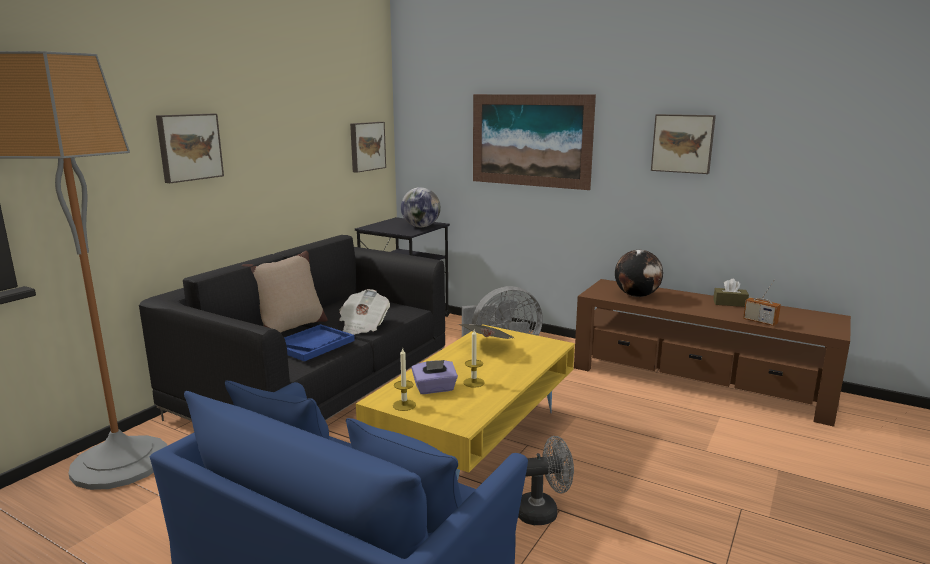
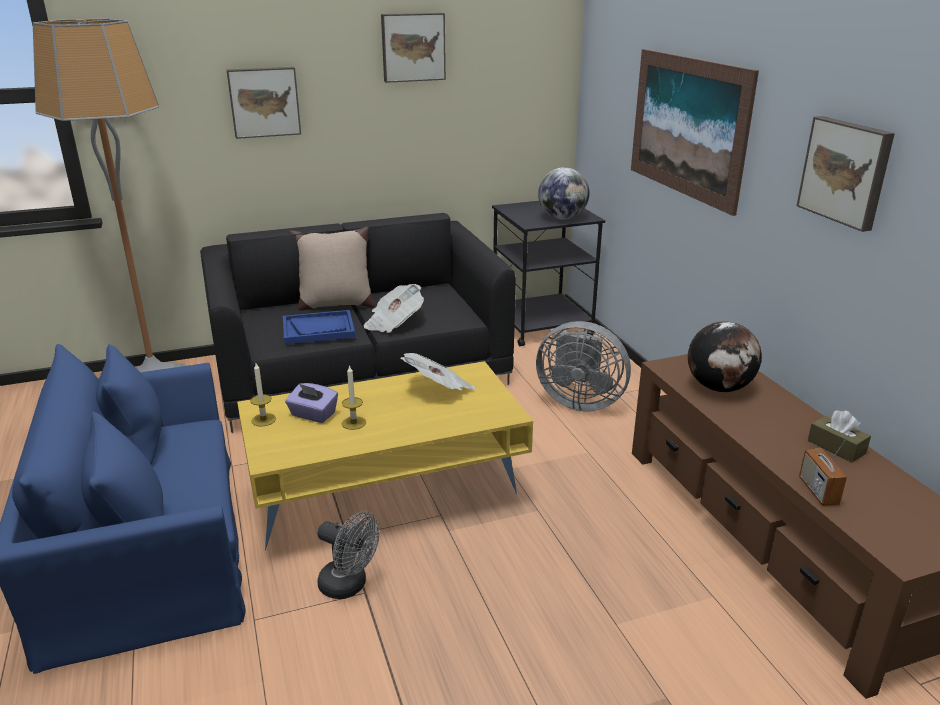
camera: 40 degrees right, 10 degrees up
picture [350,122,386,173] -> picture moved to [381,13,446,83]

